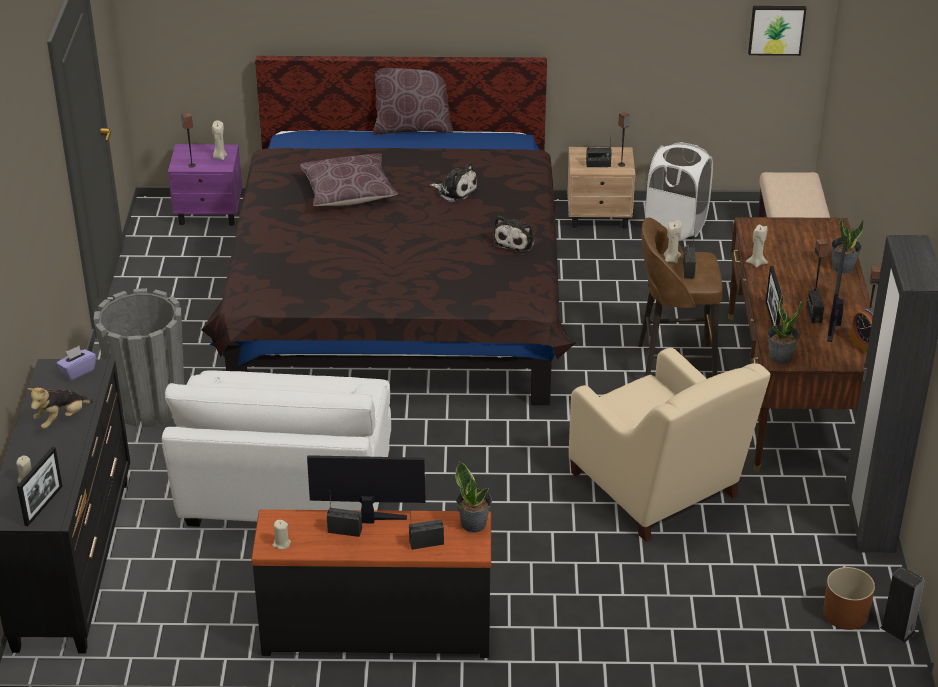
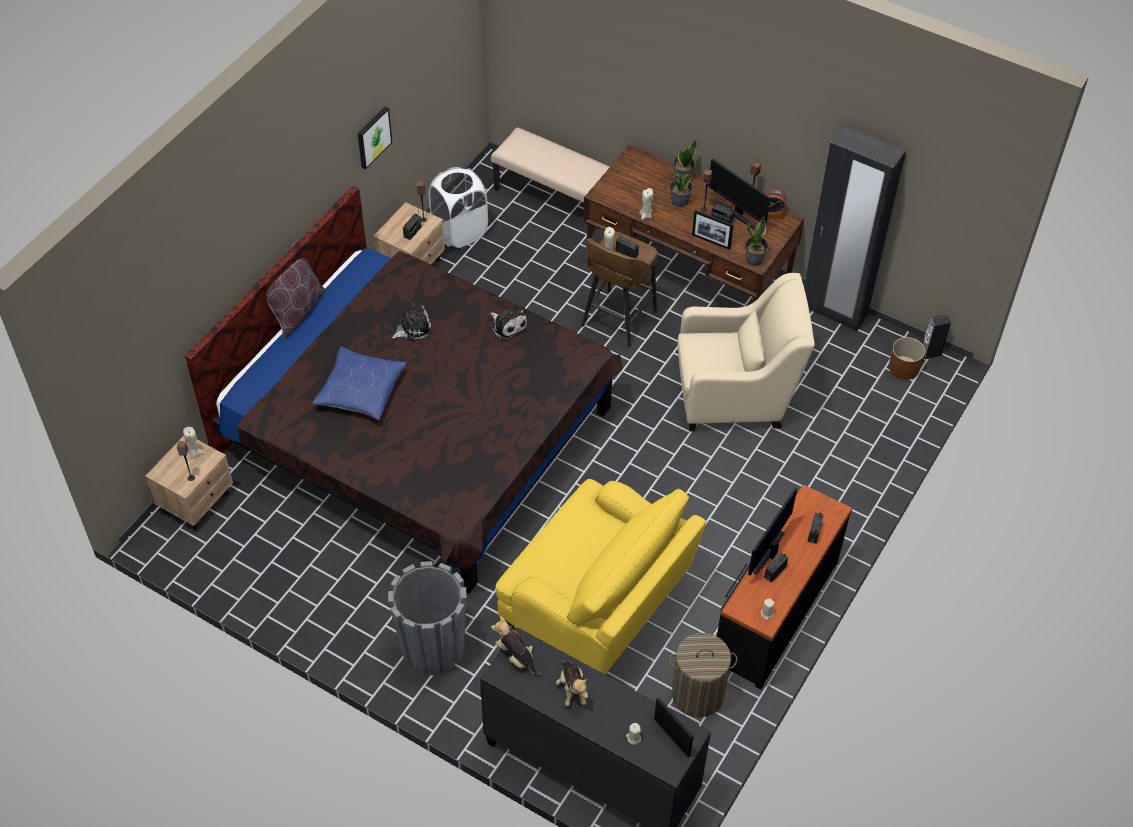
camera: 60 degrees left, 15 degrees up
purple tissue box [56,346,96,381] -> plush toy [491,616,542,678]
white armchair [162,370,391,527] -> yellow armchair [495,479,706,674]
purple nightstand [168,144,242,226] -> beige nightstand [145,436,233,530]
brown pillow [300,153,398,206] -> blue pillow [313,347,406,420]
potted plant [455,461,492,533] -> potted plant moved to [670,169,693,208]
picture [748,6,806,56] -> picture moved to [358,107,392,169]
none -> laundry basket [669,633,737,717]

